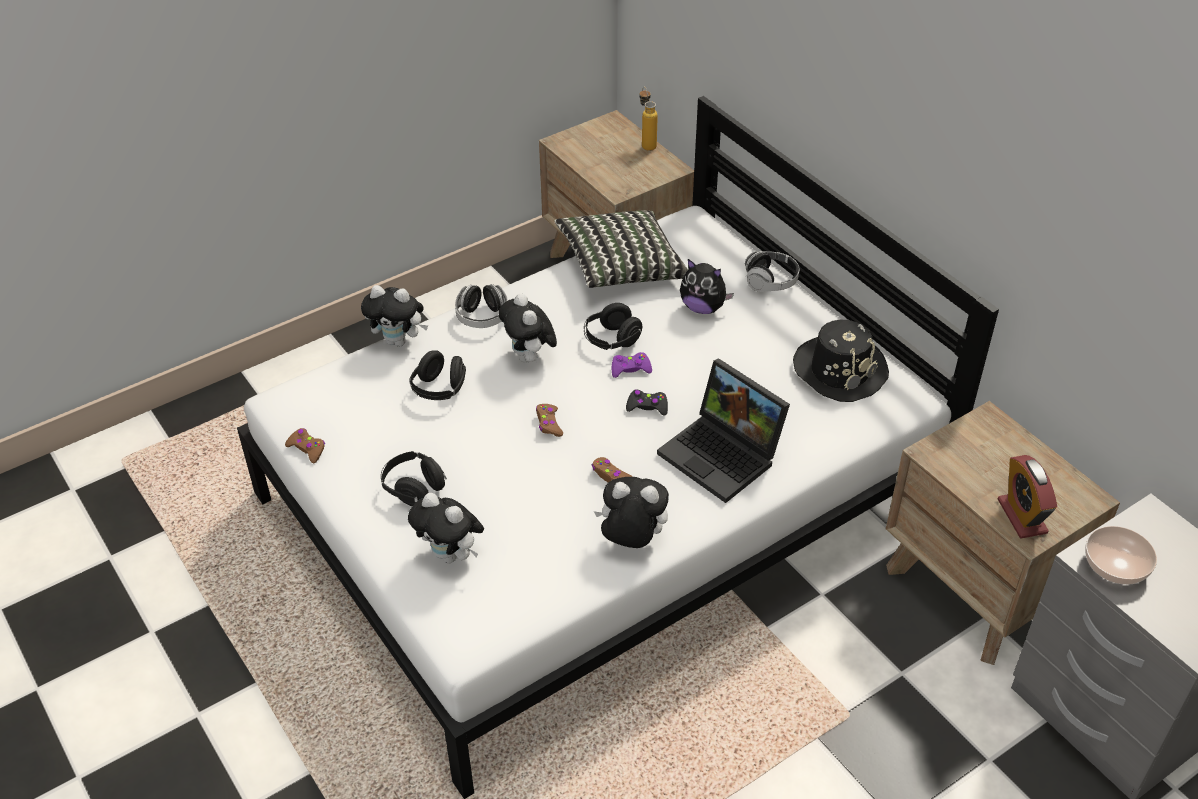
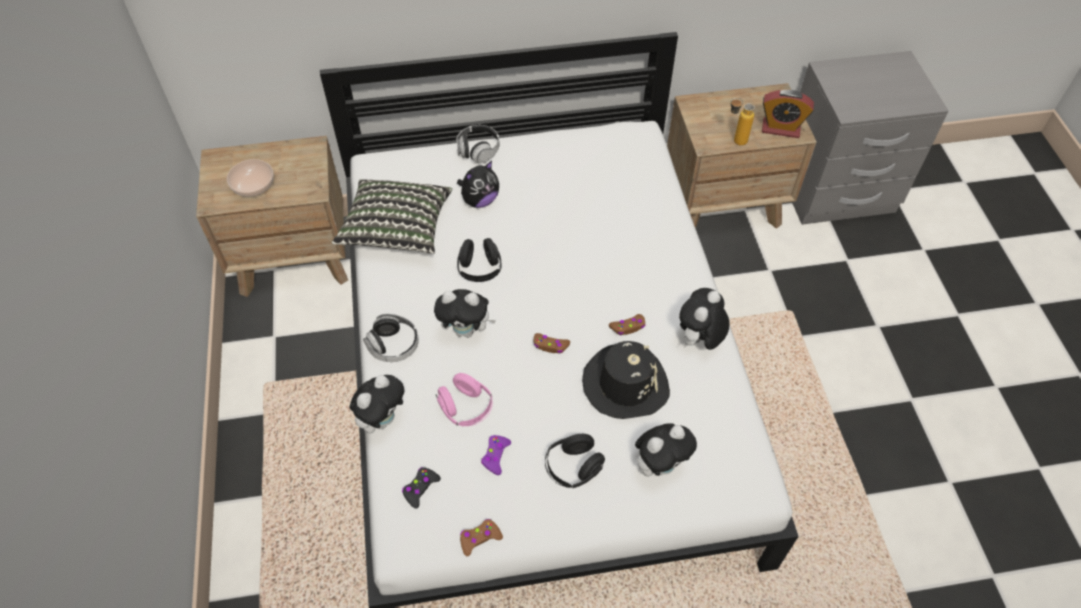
camera: 65 degrees left, 10 degrees up
black headphones [409,350,466,400] -> pink headphones [436,373,493,427]
purple game controller [612,352,652,378] -> purple game controller moved to [481,435,511,475]
black game controller [626,389,668,416] -> black game controller moved to [402,467,441,509]
bottle [639,87,658,151] -> bottle moved to [730,98,755,146]
laptop [657,358,790,503] -> none
black hat [793,320,889,402] -> black hat moved to [582,341,670,419]
bowl [1085,526,1157,585] -> bowl moved to [227,159,274,197]

